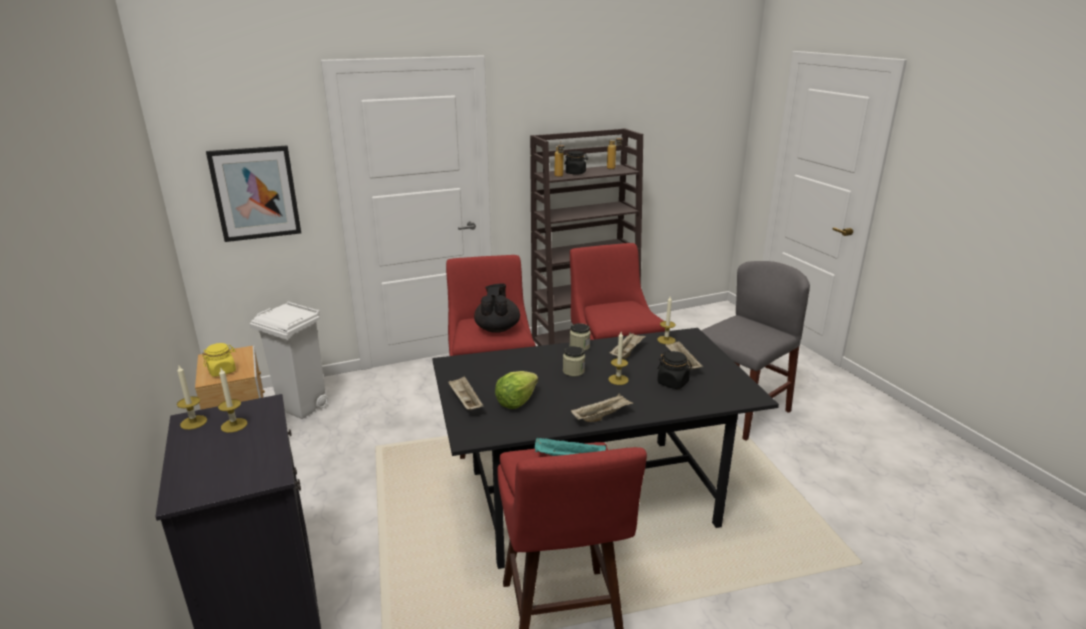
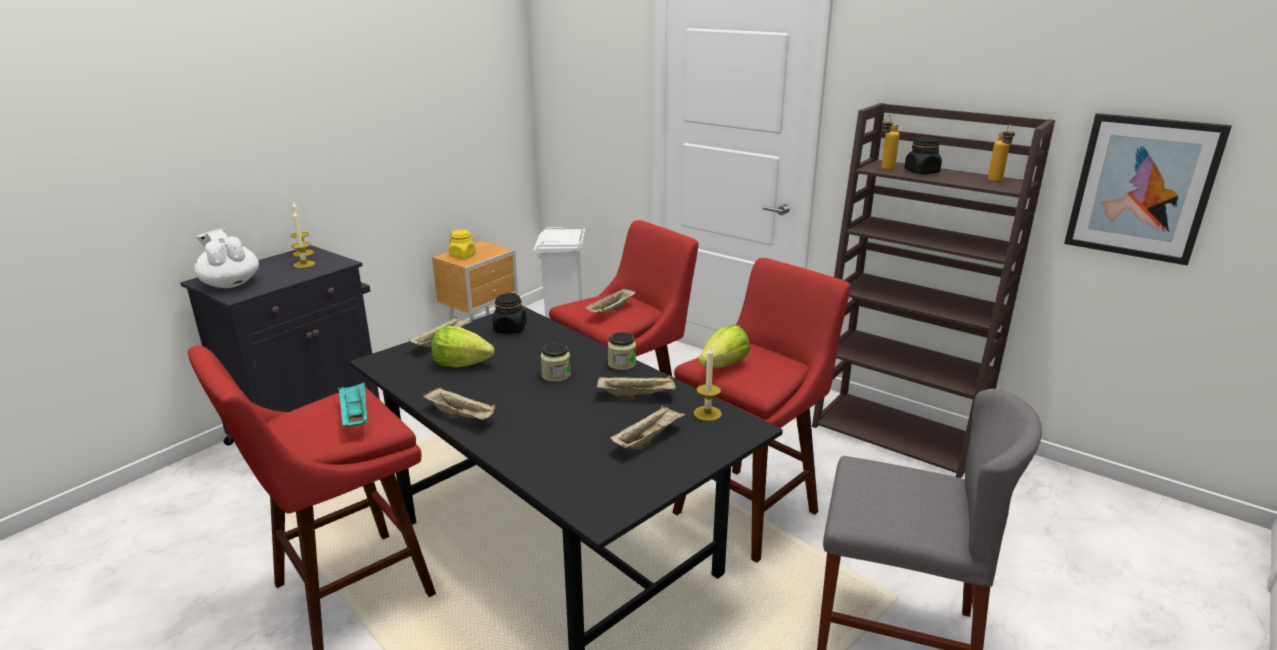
camera: 60 degrees right, 0 degrees up
picture [206,146,301,242] -> picture moved to [1064,113,1232,266]
black teapot [474,284,520,333] -> beige tray [585,287,636,313]
candle [608,332,629,385] -> none
black jar [657,351,692,389] -> black jar moved to [493,293,527,334]
none -> white teapot [194,228,259,288]
none -> lettuce [699,325,750,368]

